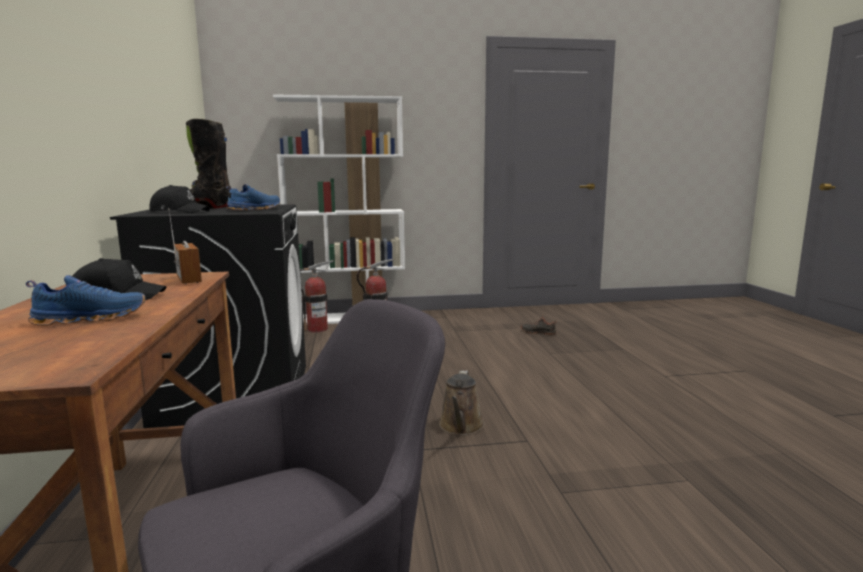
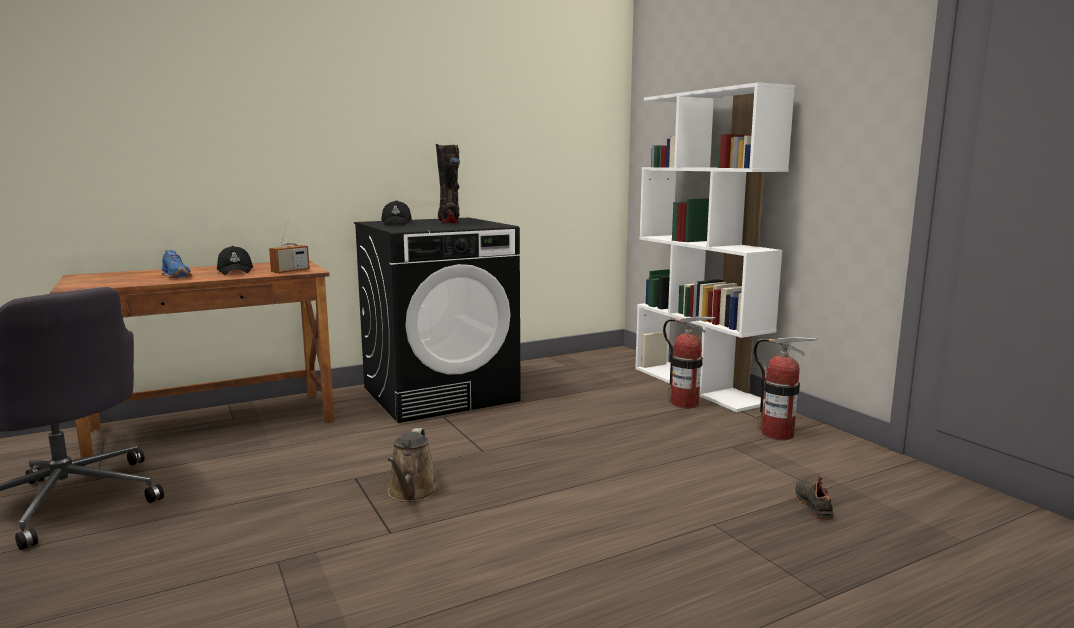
camera: 70 degrees right, 0 degrees up
blue shoe [226,184,280,211] -> none
fire extinguisher [300,260,334,332] -> fire extinguisher moved to [754,337,818,441]
brown watering can [439,371,484,435] -> brown watering can turned 75 degrees counterclockwise [387,428,440,502]

